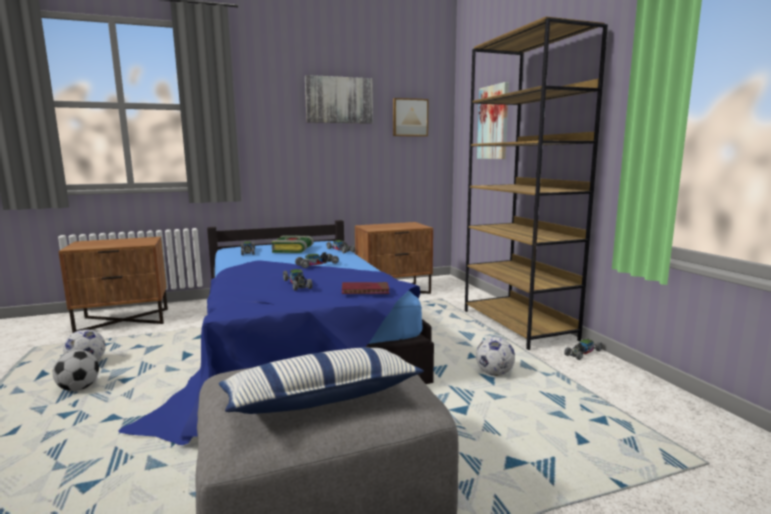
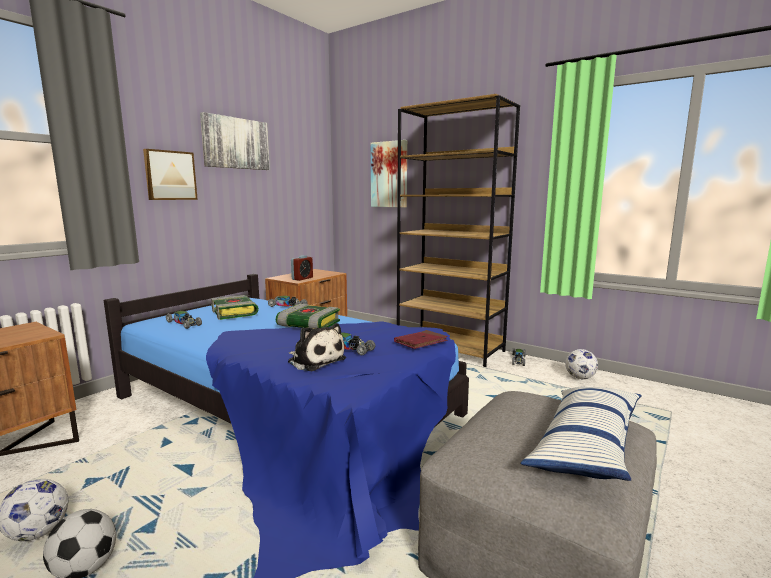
camera: 35 degrees left, 0 degrees up
toy car [295,252,339,268] -> book [276,304,340,329]
picture [393,98,428,137] -> picture moved to [143,149,198,200]
football [476,337,515,376] -> football moved to [565,349,598,379]
none -> plush toy [288,323,346,371]
none -> alarm clock [291,255,313,281]

